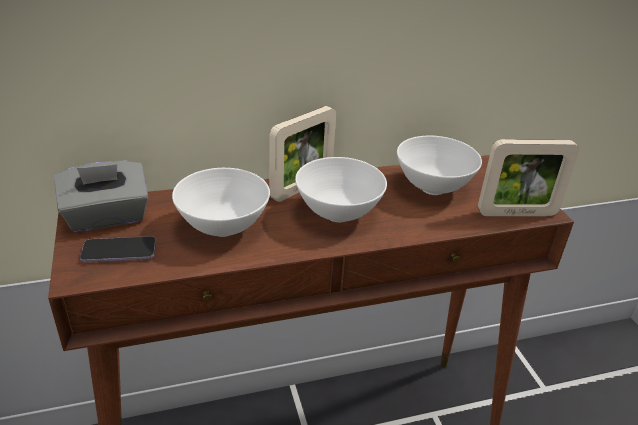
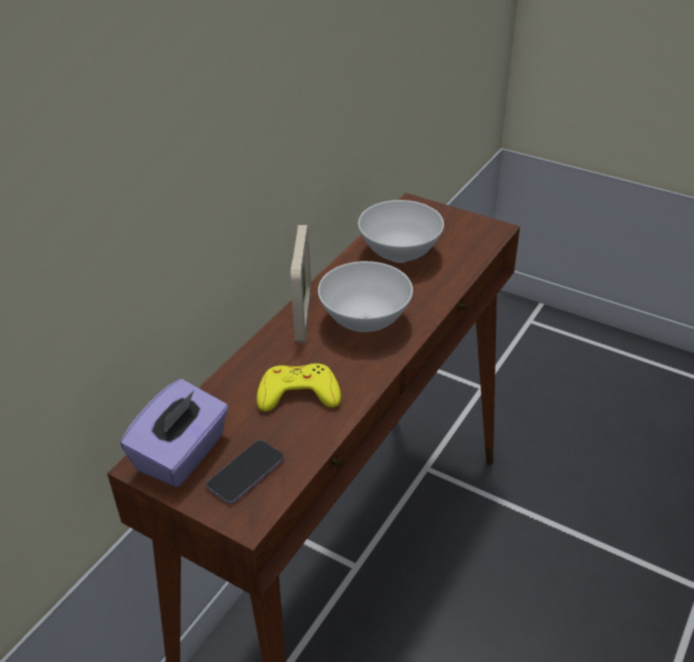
camera: 40 degrees left, 5 degrees up
grey tissue box [54,161,149,232] -> purple tissue box [120,379,229,487]
white bowl [172,168,270,237] -> yellow game controller [257,363,341,411]
picture frame [478,139,580,216] -> none

